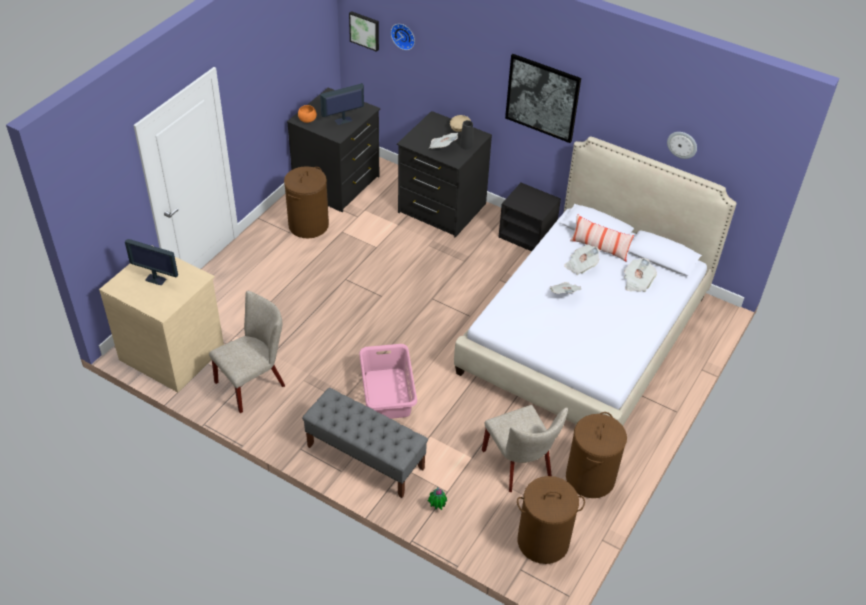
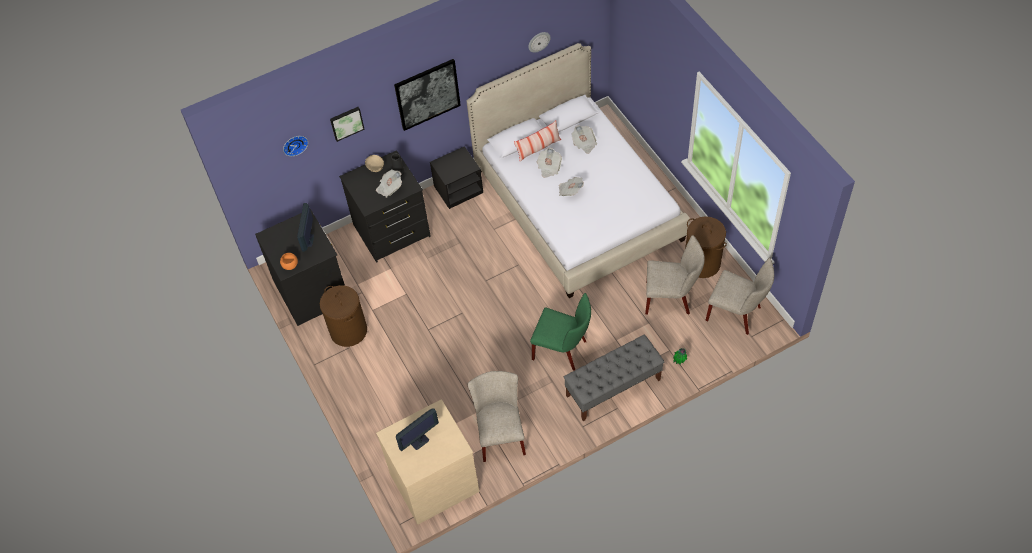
camera: 55 degrees left, 10 degrees up
picture [349,11,379,52] -> picture moved to [330,107,365,142]
pink laundry basket [359,344,417,419] -> green chair [530,293,591,371]
brown laundry basket [517,476,585,564] -> beige chair [705,258,774,335]

